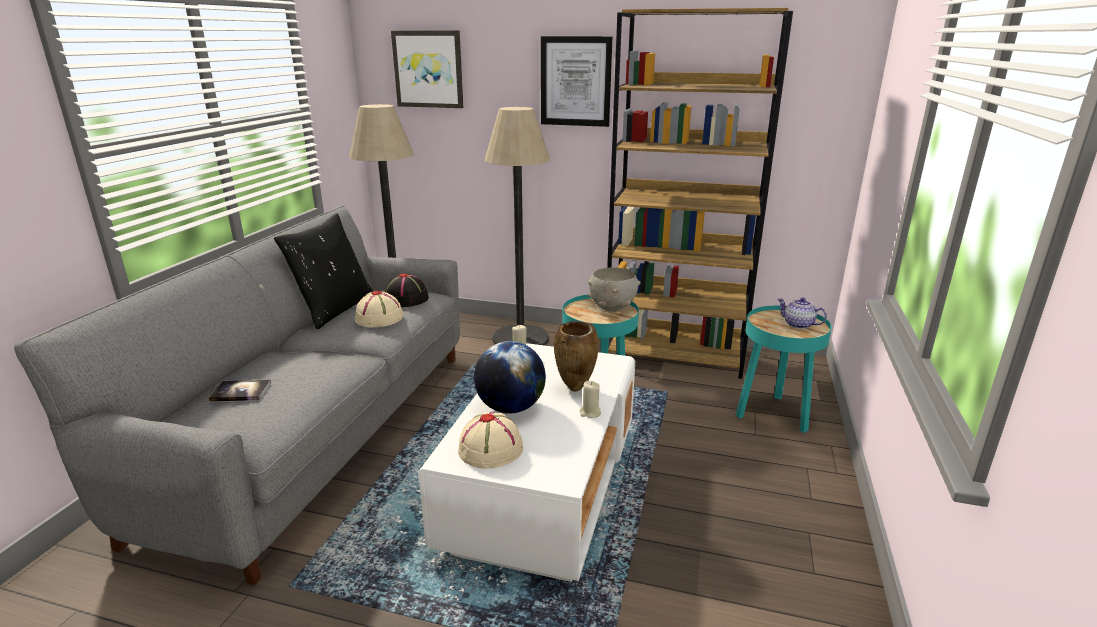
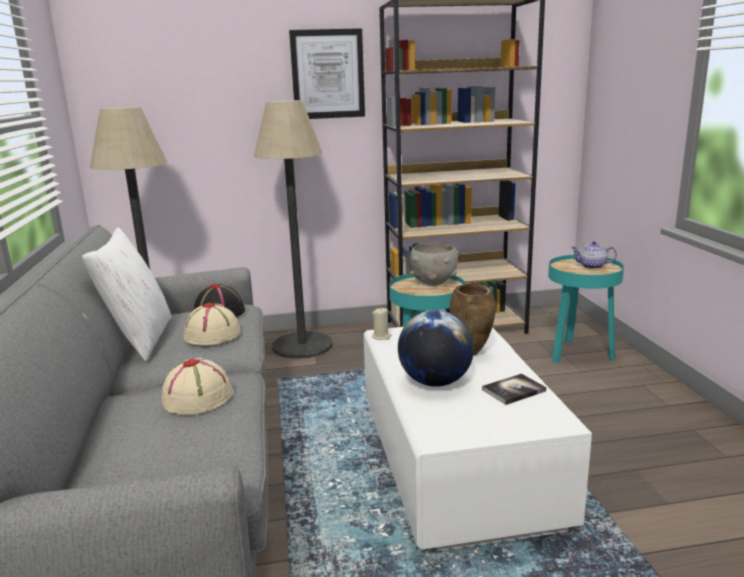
camera: 25 degrees left, 5 degrees down
book [209,379,271,402] -> book moved to [482,374,547,405]
black pillow [274,213,373,330] -> white pillow [82,228,172,361]
picture [391,30,464,108] -> none
beige hat [458,412,523,469] -> beige hat moved to [162,358,234,415]
beige candle [580,381,601,418] -> none

